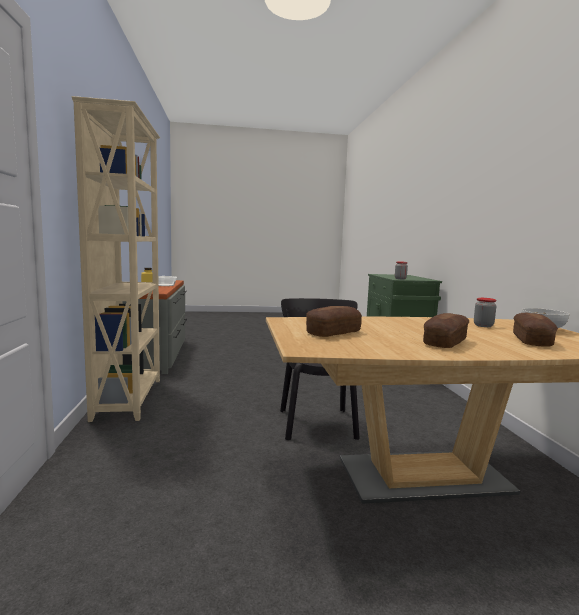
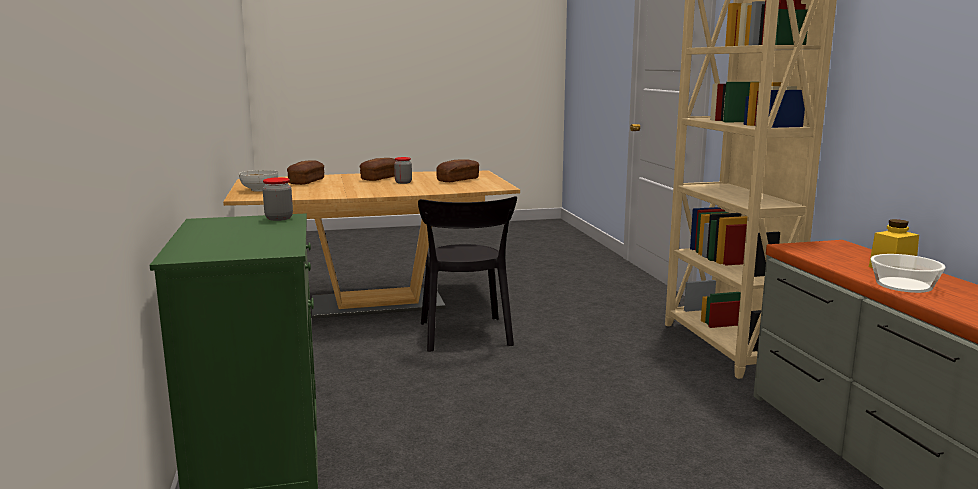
camera: 175 degrees right, 5 degrees up
jar [474,298,496,327] -> jar moved to [394,157,412,184]

